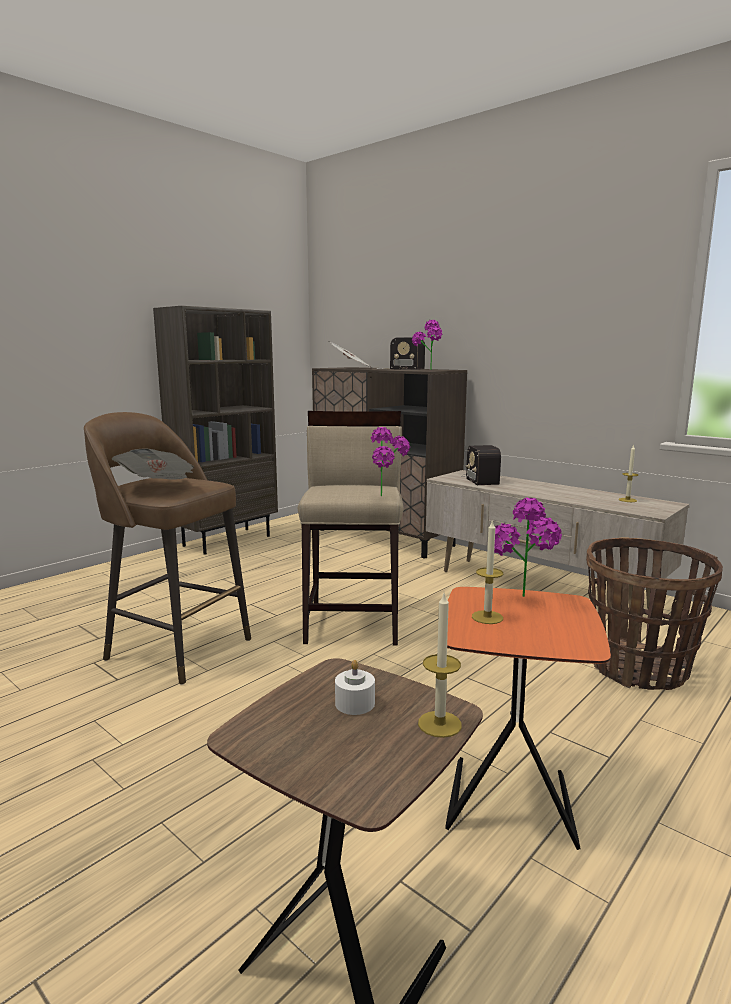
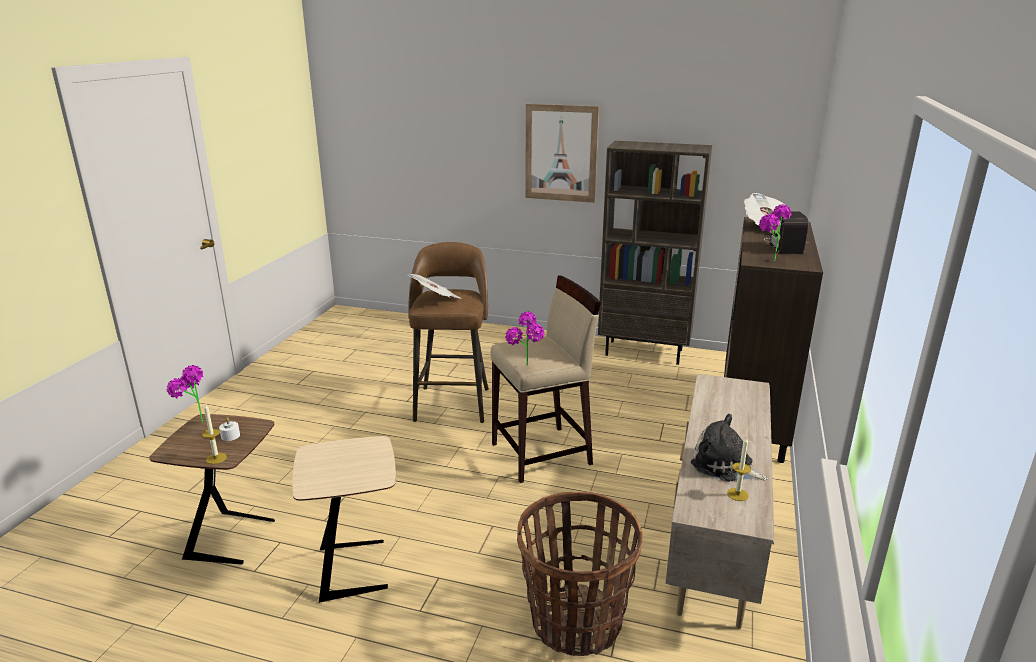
camera: 65 degrees right, 10 degrees up
orange side table [445,587,611,850] -> beige side table [292,436,396,603]
radio [462,445,501,485] -> none
candle [472,520,503,624] -> none
potted plant [494,498,562,597] -> potted plant moved to [166,365,204,423]
none -> picture [525,104,599,203]
none -> plush toy [691,414,768,482]

